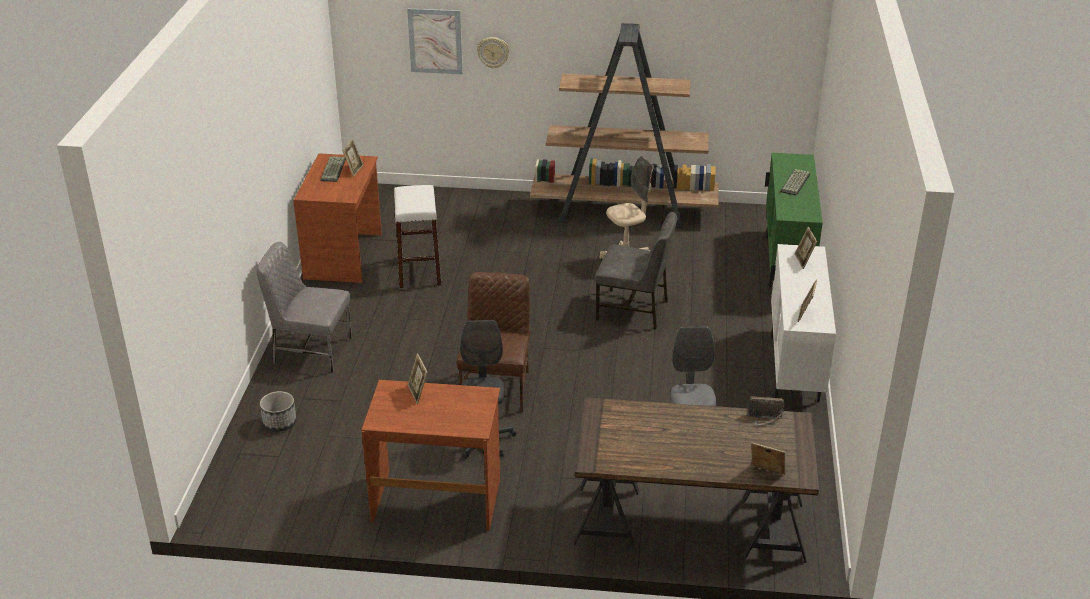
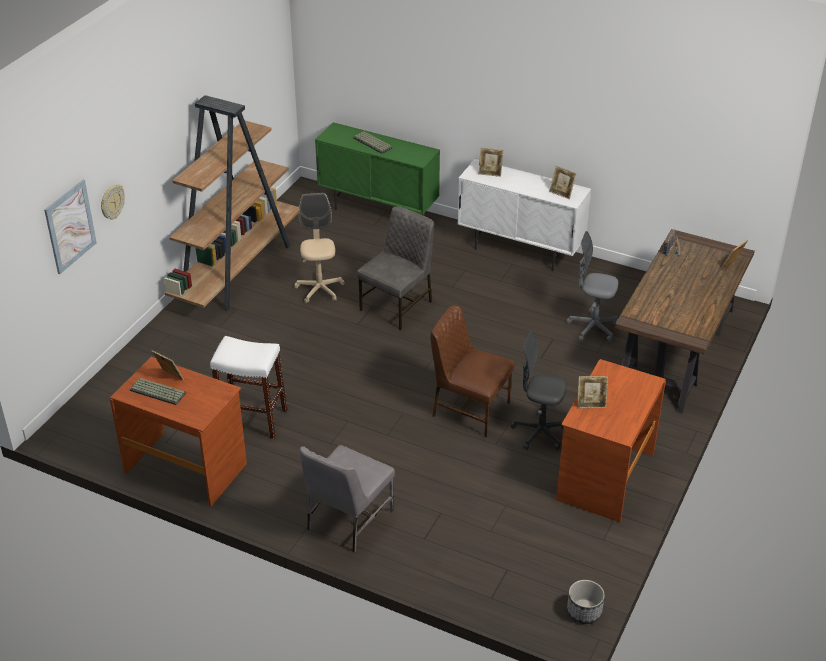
camera: 70 degrees left, 5 degrees up
planter [260,391,297,432] -> planter moved to [567,580,605,624]

